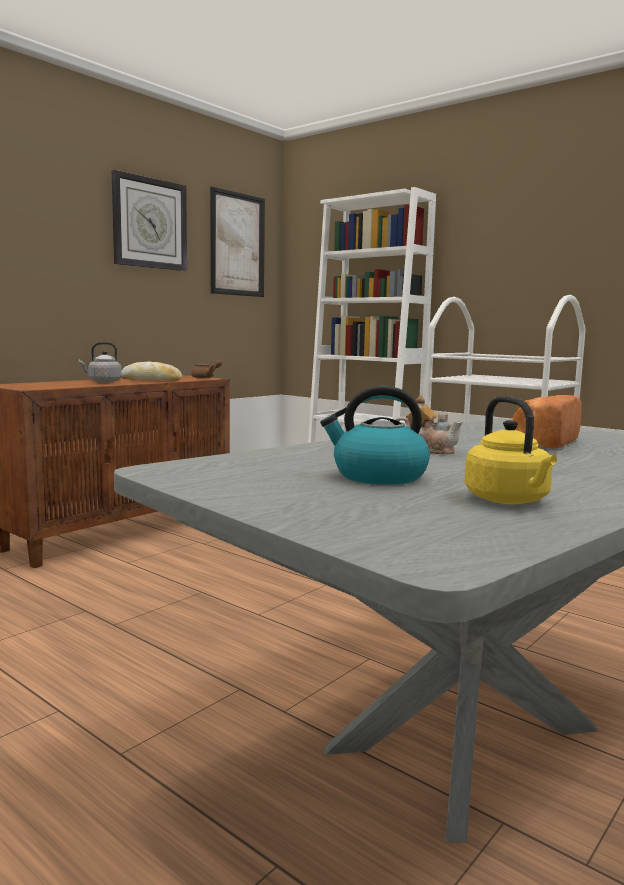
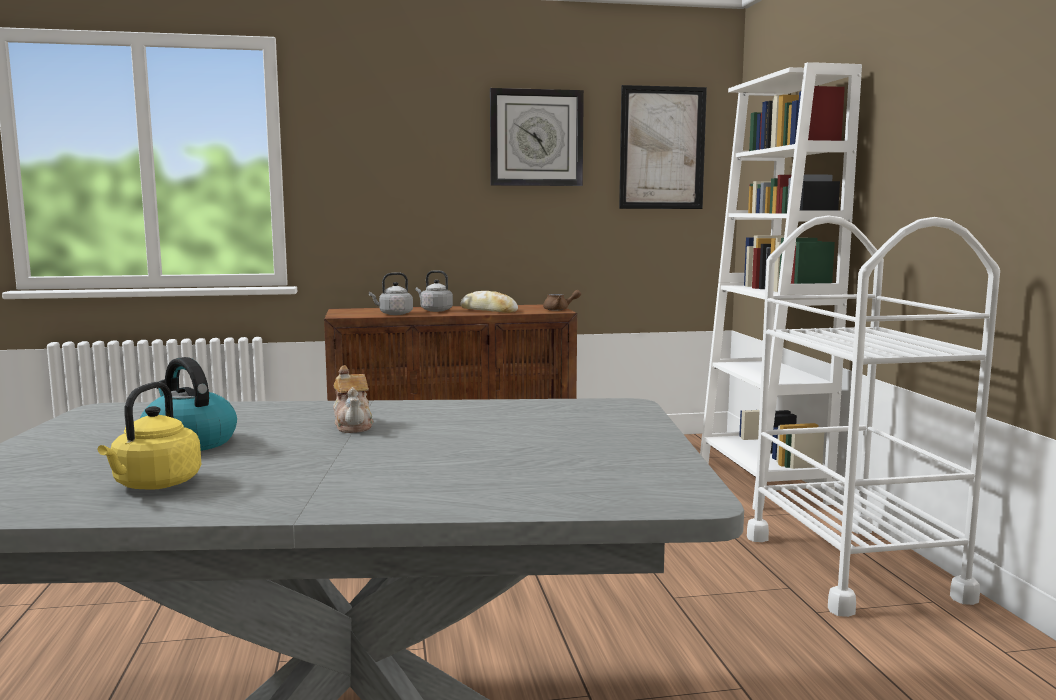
camera: 40 degrees right, 0 degrees up
bread [513,395,582,448] -> none
none -> grey kettle [369,272,413,315]

